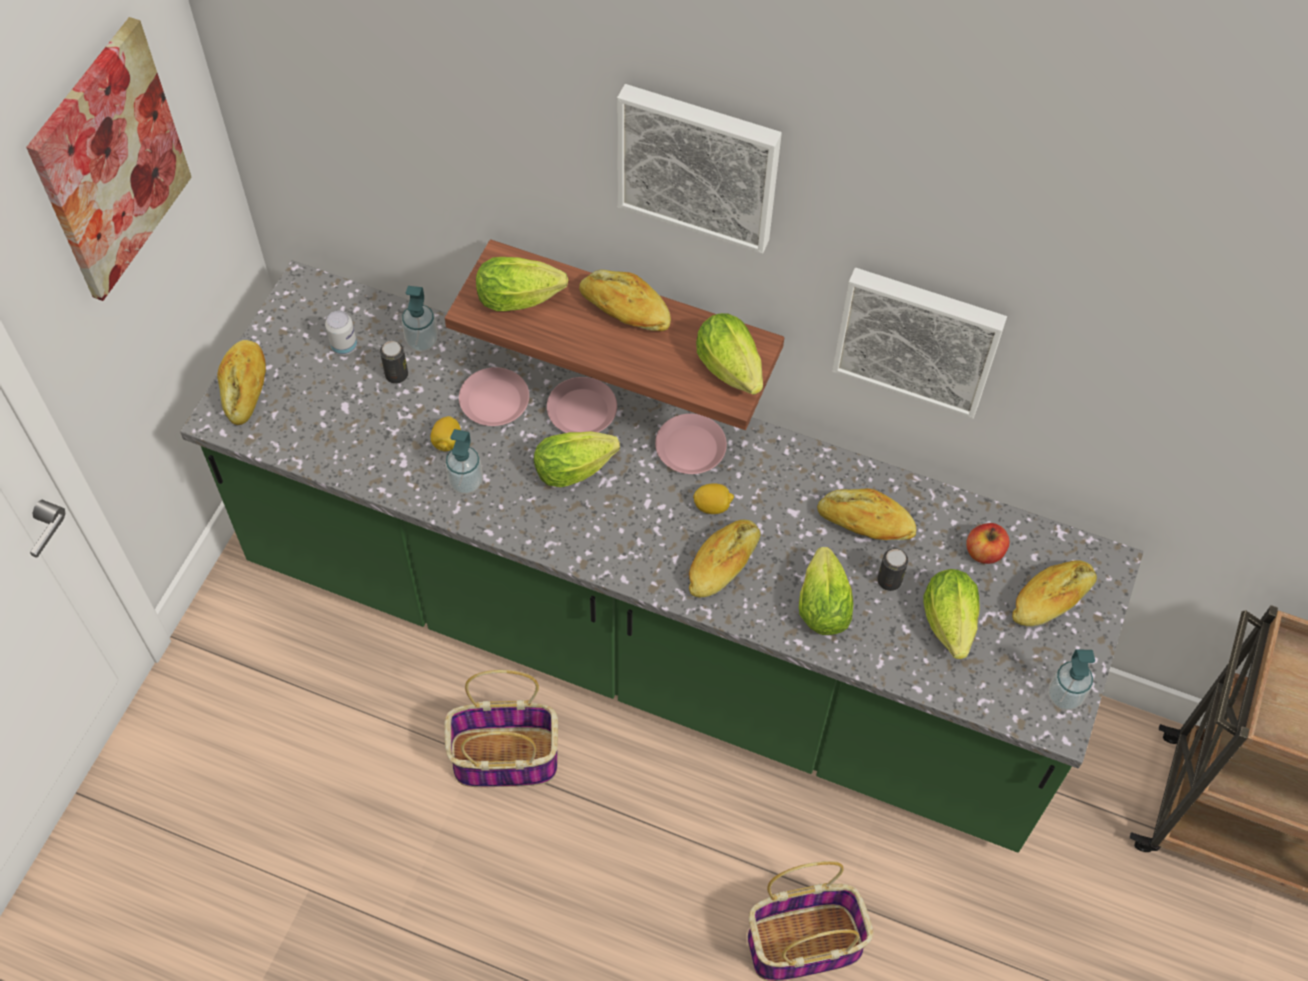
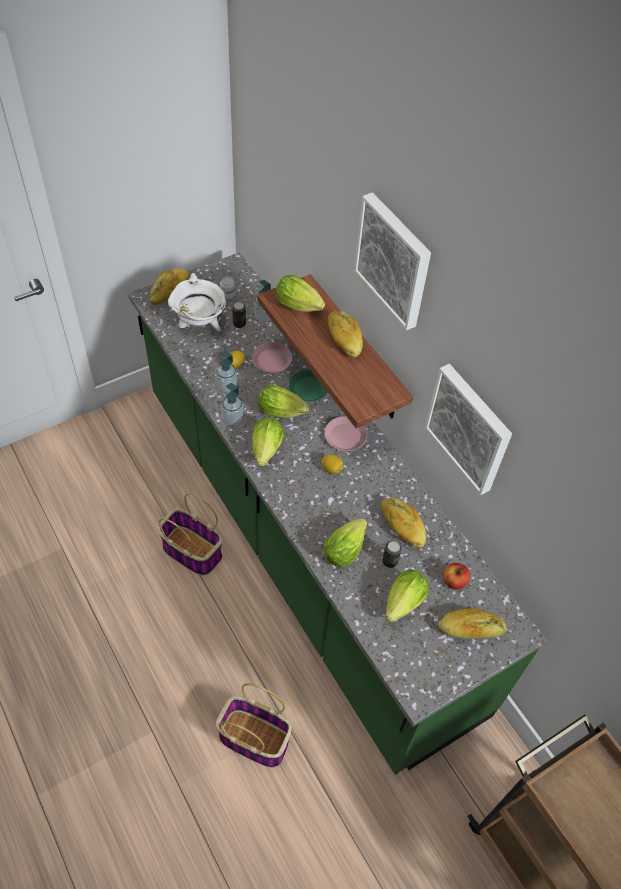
camera: 35 degrees right, 5 degrees down
picture [26,17,192,301] -> none
pink plate [547,377,617,433] -> green plate [288,370,328,402]
bread [689,520,761,597] -> none
lettuce [696,313,763,395] -> lettuce moved to [251,417,284,466]
soap dispenser [1048,649,1095,710] -> soap dispenser moved to [222,383,243,425]
none -> white cooking pot [168,273,226,332]

